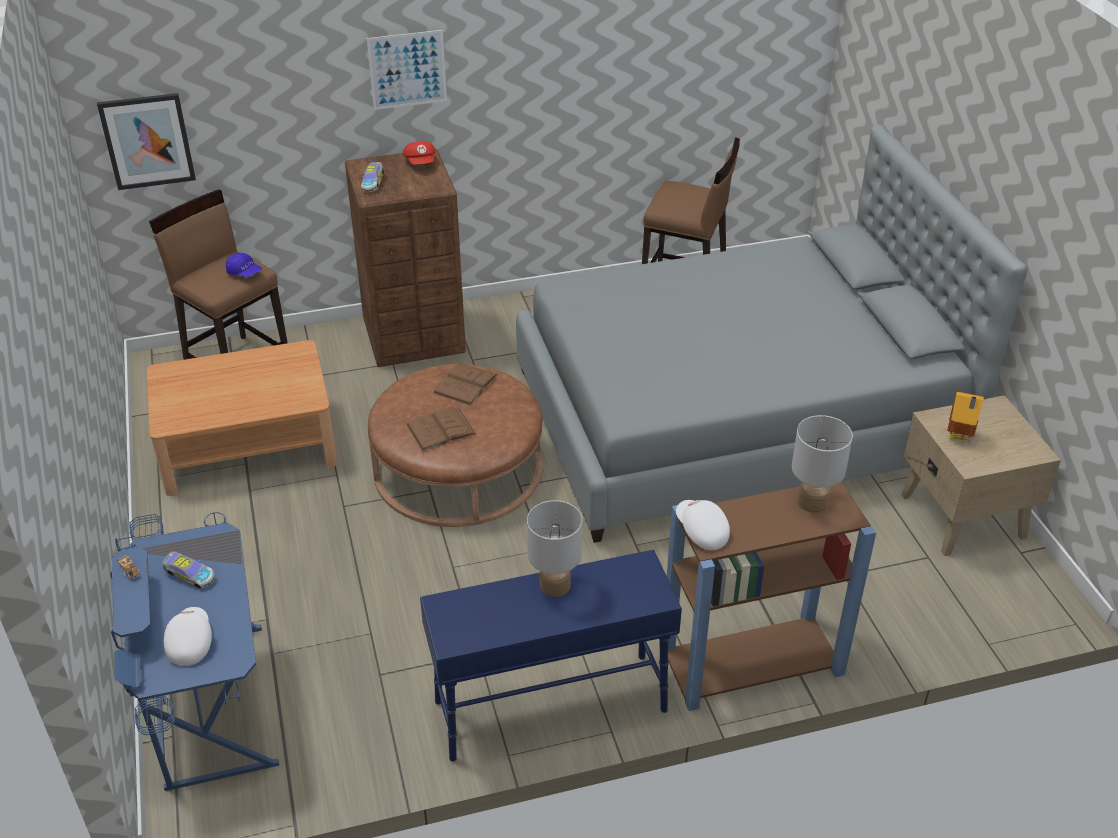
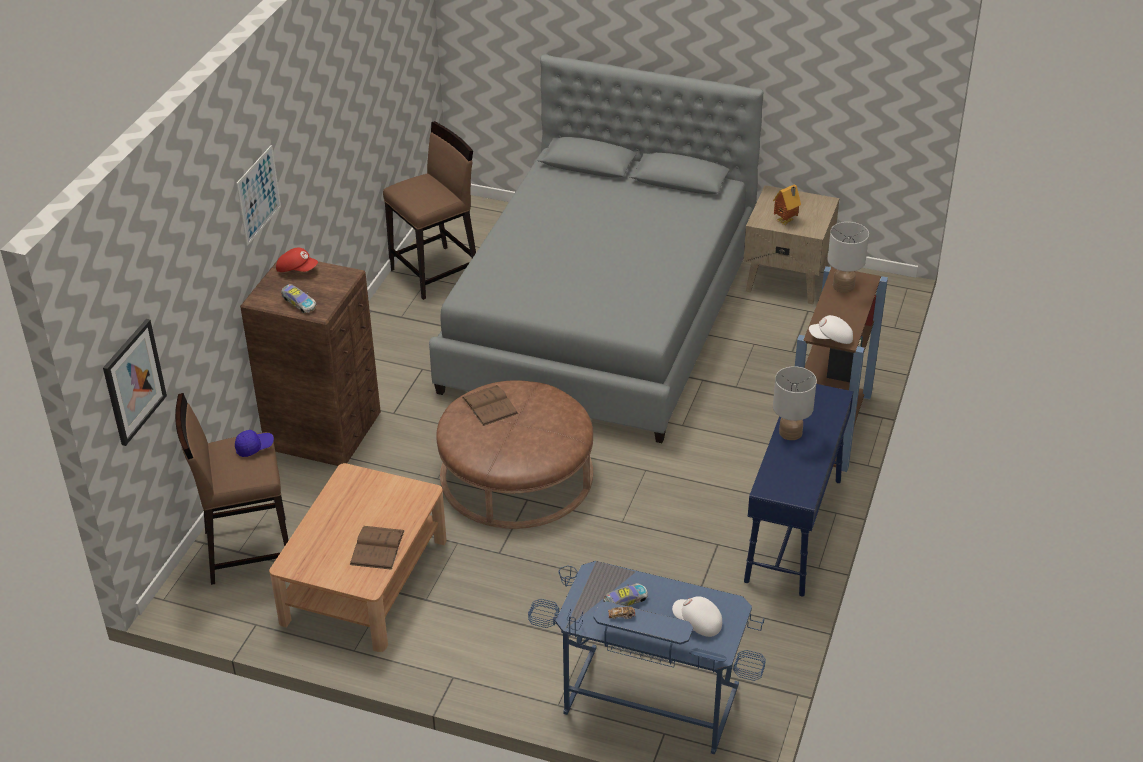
camera: 55 degrees left, 0 degrees up
brown book [406,408,476,451] -> brown book moved to [350,526,405,570]

